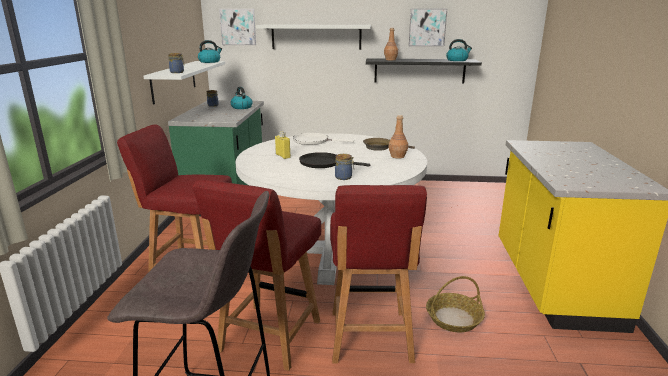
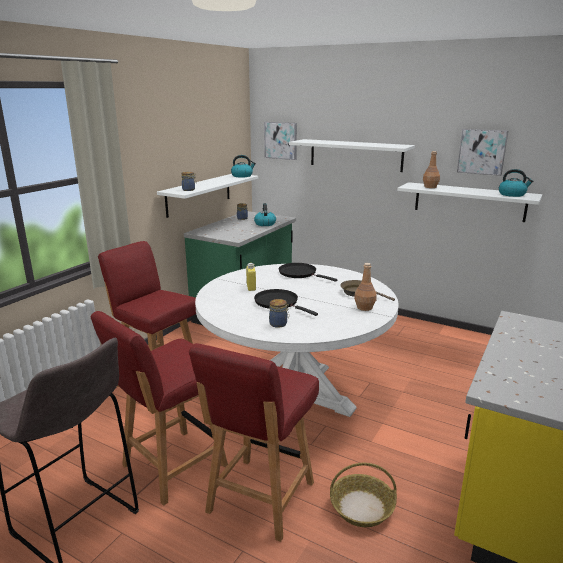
camera: 25 degrees right, 0 degrees up
white frying pan [293,133,354,145] -> black frying pan [279,263,338,282]
black shelf [366,58,482,84] -> white shelf [397,182,543,222]

